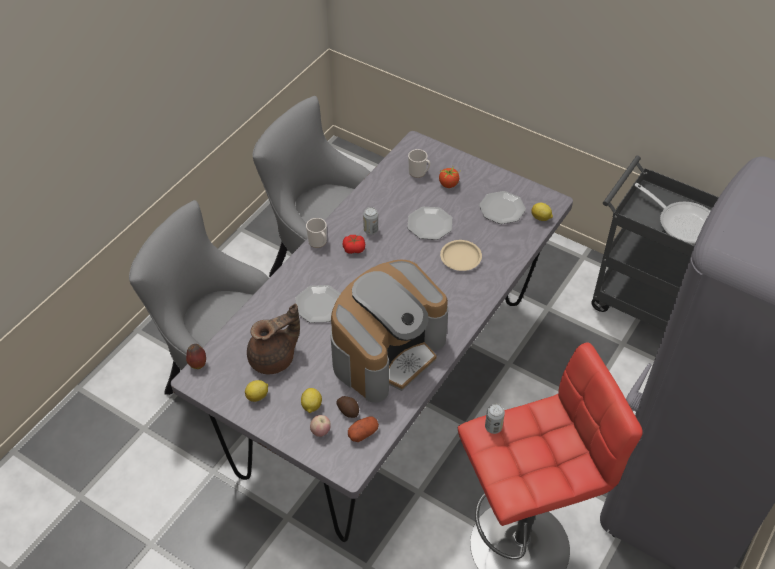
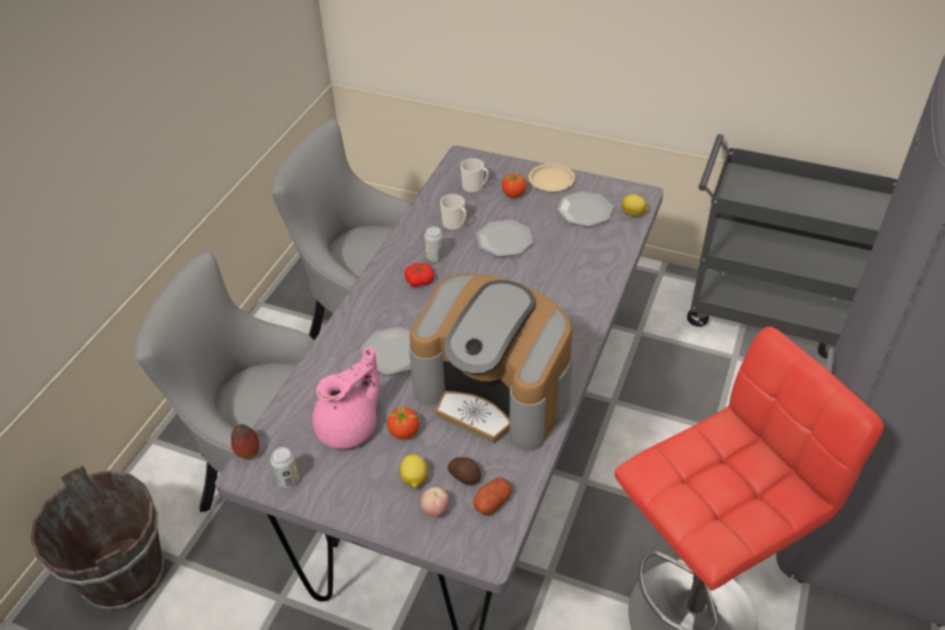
camera: 10 degrees left, 5 degrees down
lemon [245,380,268,402] -> none
brown teapot [247,303,300,375] -> pink teapot [313,346,379,449]
mug [306,218,327,248] -> mug moved to [440,194,467,230]
coffee machine [330,259,448,403] -> coffee machine turned 90 degrees clockwise [409,274,573,451]
beige plate [440,240,482,271] -> beige plate moved to [529,164,575,191]
can [485,404,505,434] -> can moved to [270,447,299,488]
frying pan [634,183,710,245] -> none
none -> brown bucket [30,465,164,611]
none -> tomato [387,404,419,440]

